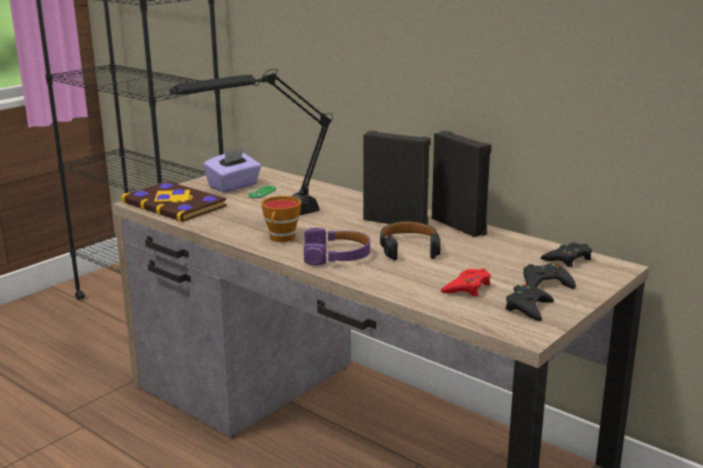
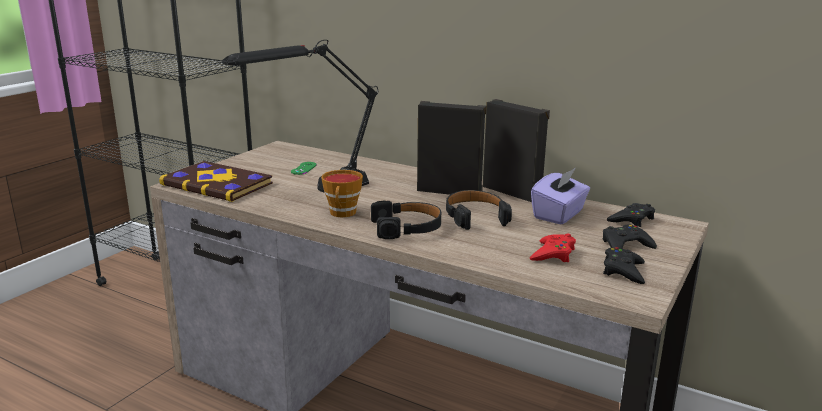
camera: 10 degrees left, 0 degrees up
purple tissue box [203,148,261,193] -> purple tissue box moved to [531,168,590,225]
purple headphones [304,228,370,265] -> black headphones [371,201,441,239]

